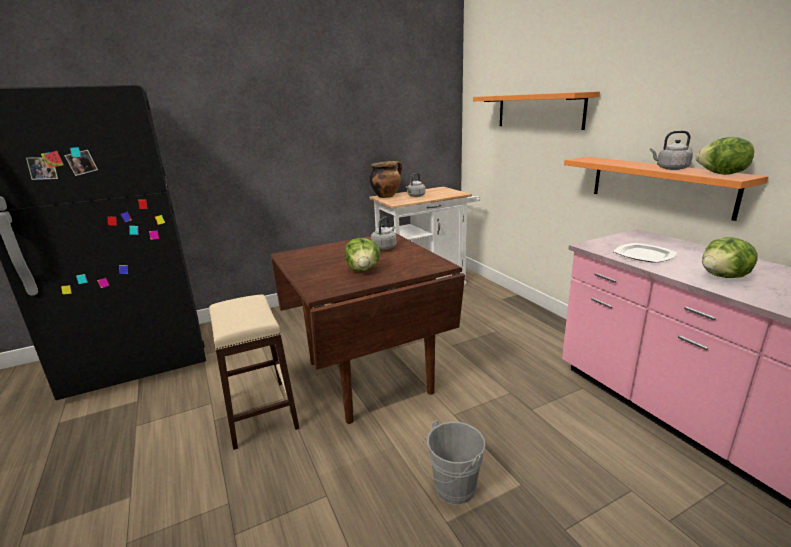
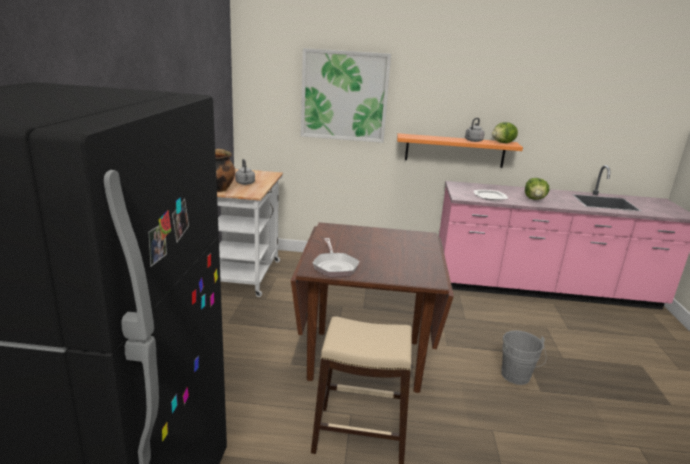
camera: 60 degrees left, 0 degrees up
lettuce [345,238,380,271] -> none
grey kettle [371,216,397,250] -> none
orange shelf [473,91,600,130] -> picture [301,48,391,143]
none -> frying pan [313,238,360,277]

